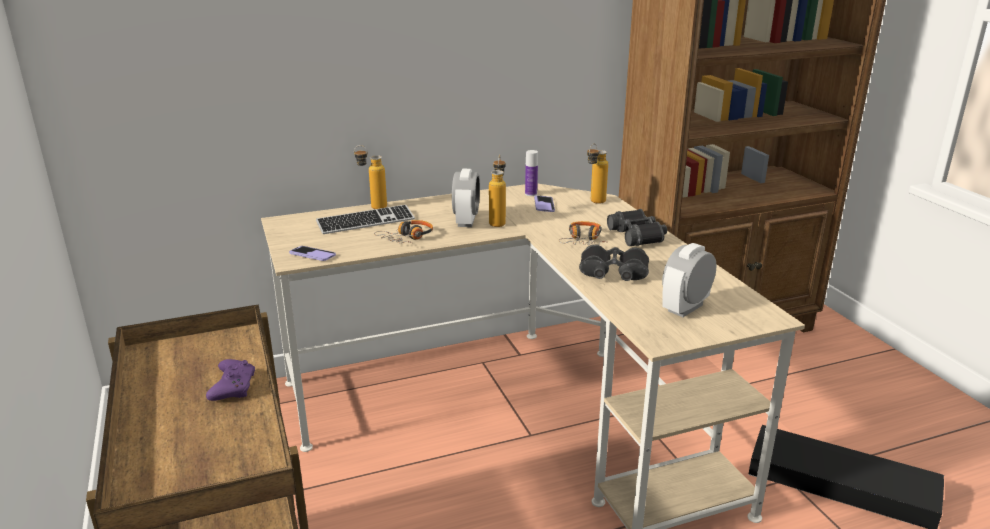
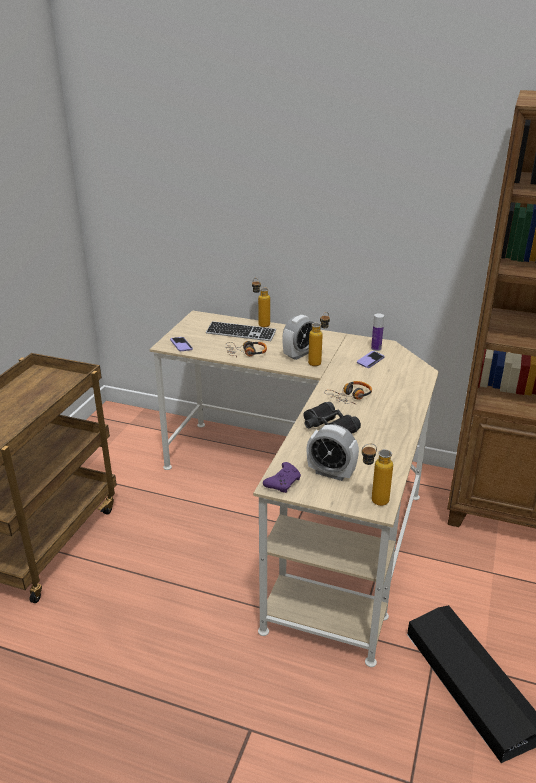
camera: 40 degrees right, 5 degrees up
purple game controller [206,359,255,401] -> purple game controller moved to [263,462,301,493]
bottle [587,144,608,204] -> bottle moved to [361,443,393,506]
black binoculars [607,209,667,246] -> none
alarm clock [662,243,717,317] -> alarm clock turned 150 degrees counterclockwise [307,424,359,481]

